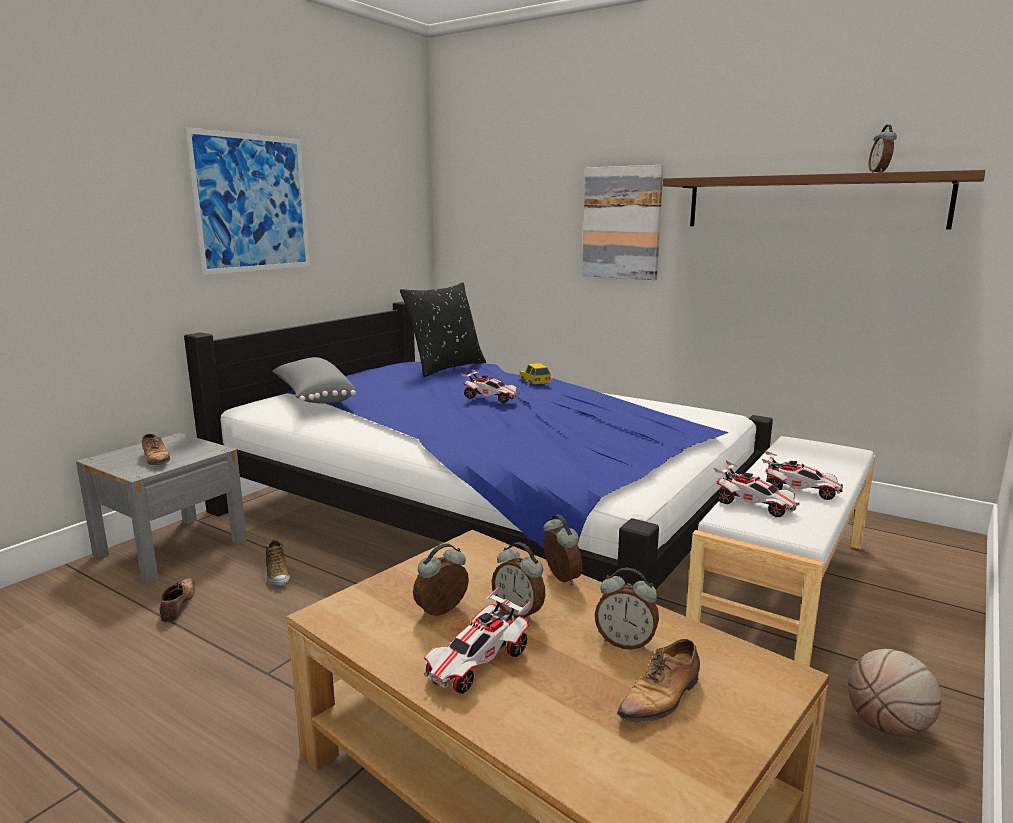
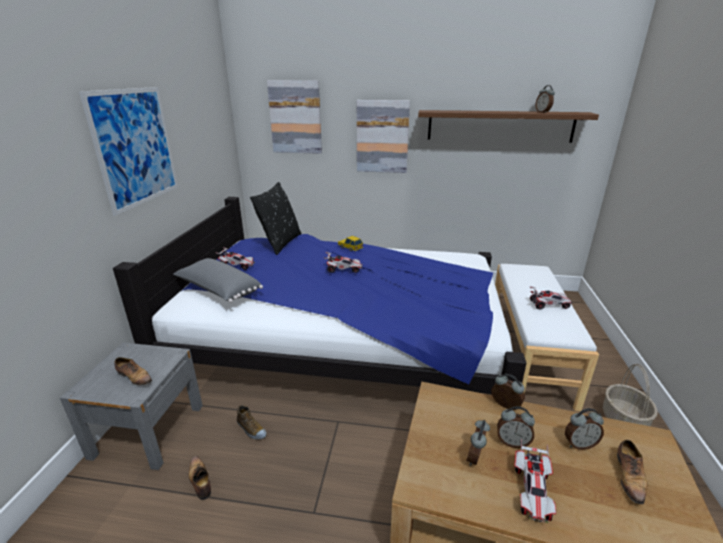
camera: 25 degrees left, 10 degrees up
toy car [714,460,800,517] -> toy car moved to [216,247,255,270]
basketball [848,649,942,737] -> basket [603,364,657,426]
none -> picture [267,80,322,154]

